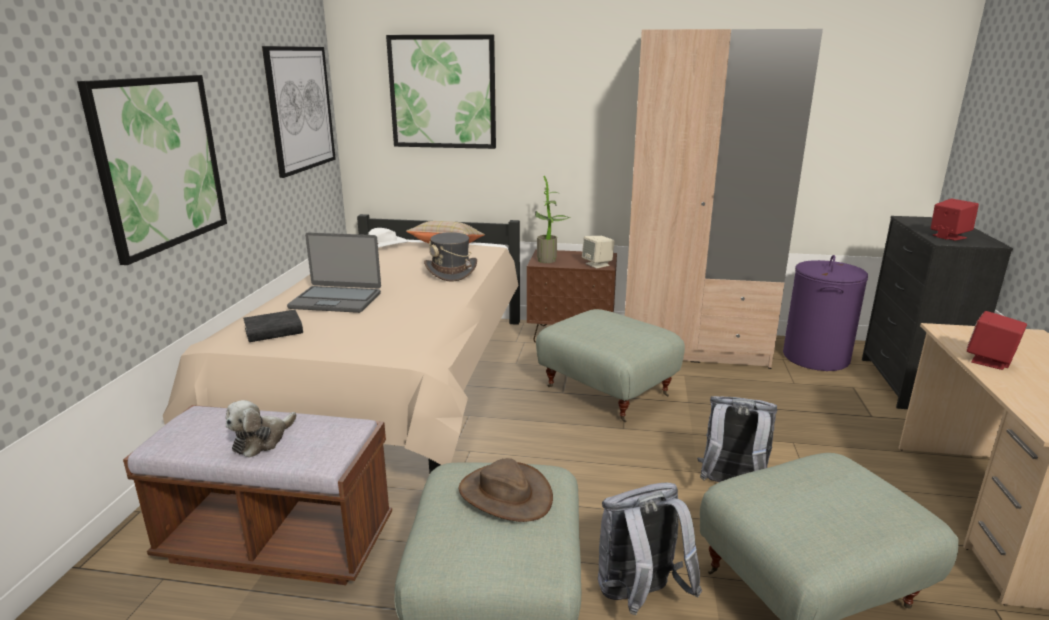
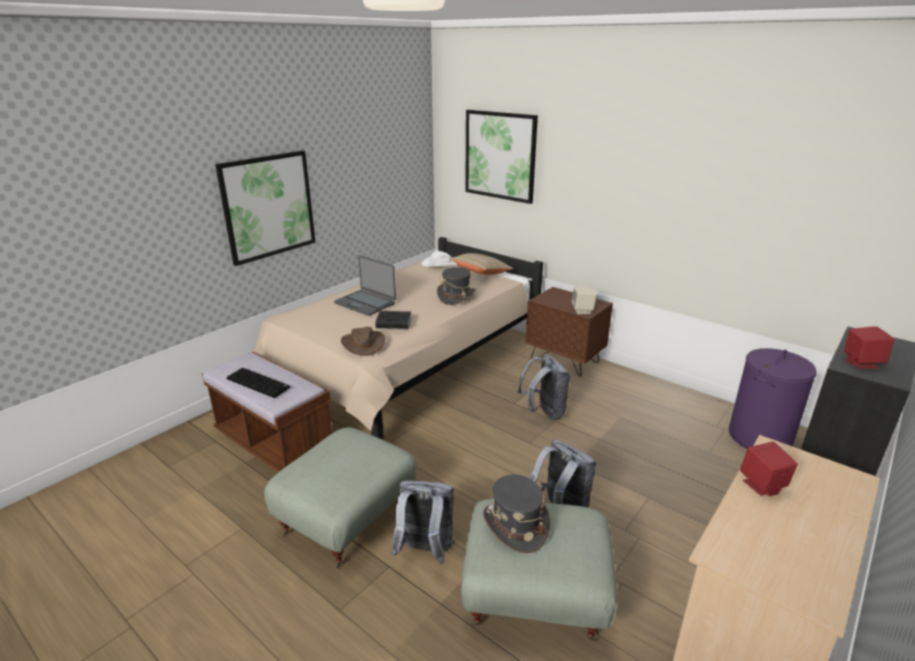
camera: 30 degrees right, 5 degrees up
plush toy [226,400,297,458] -> keyboard [227,368,290,398]
black book [243,310,303,342] -> black book moved to [375,311,411,329]
picture [262,46,336,178] -> none
brown hat [458,458,553,522] -> brown hat moved to [341,327,385,356]
potted plant [535,176,571,263] -> none
grey ottoman [536,309,685,422] -> grey backpack [517,354,570,420]
beige wardrobe [625,29,823,369] -> none
none -> grey hat [483,474,550,553]

